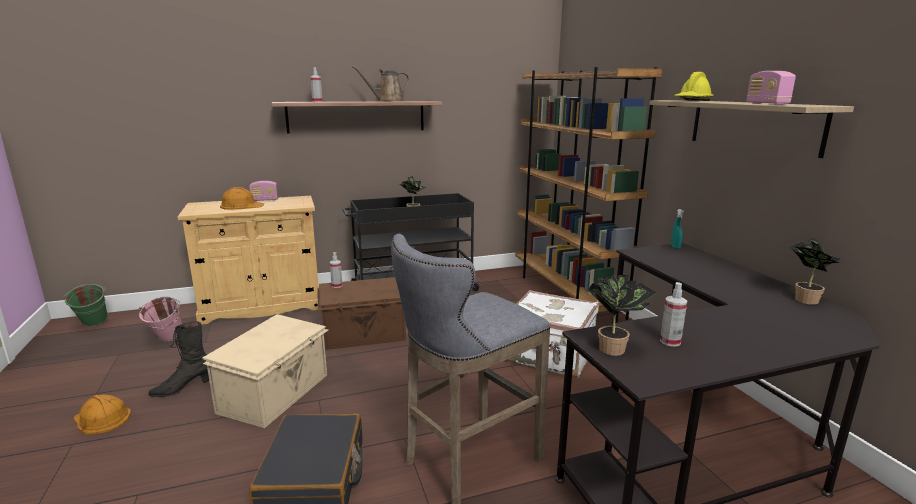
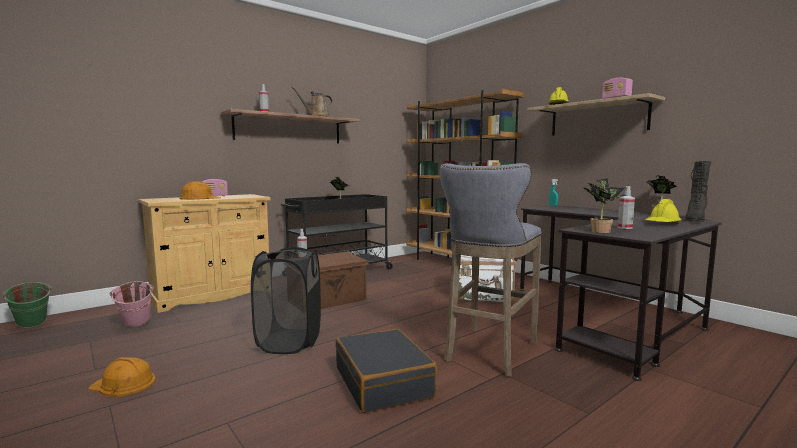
camera: 20 degrees left, 10 degrees down
black boot [148,321,209,397] -> black boot moved to [685,161,711,222]
beige storage box [202,314,328,428] -> black laundry basket [251,247,321,354]
none -> yellow hard hat [646,199,682,224]

